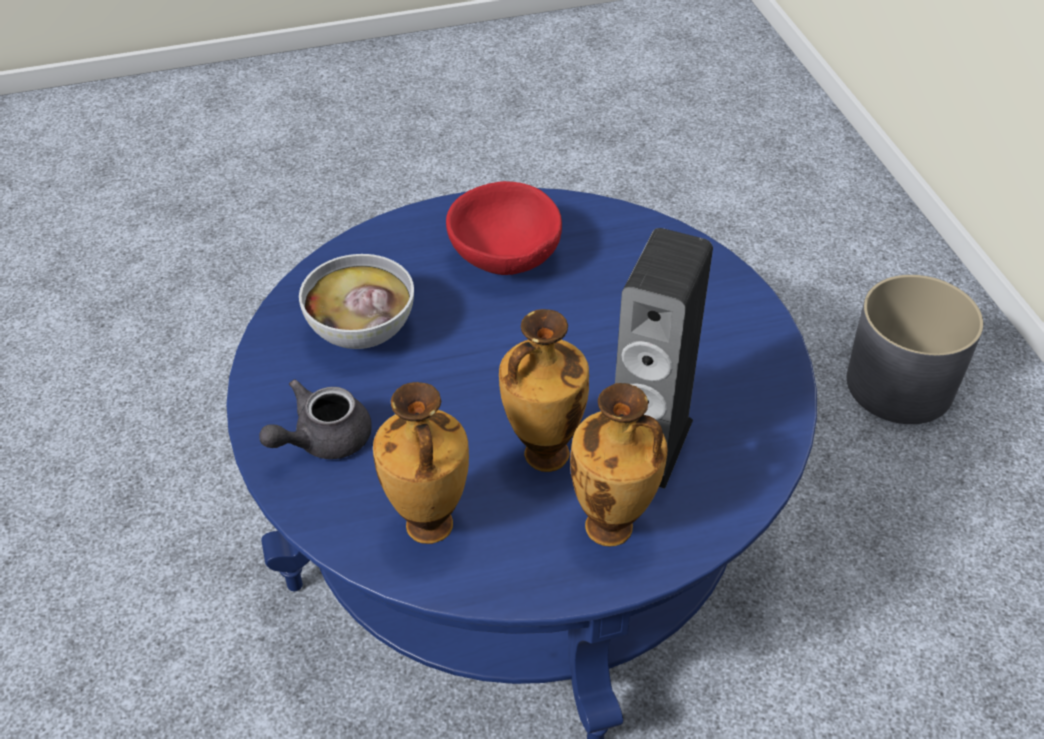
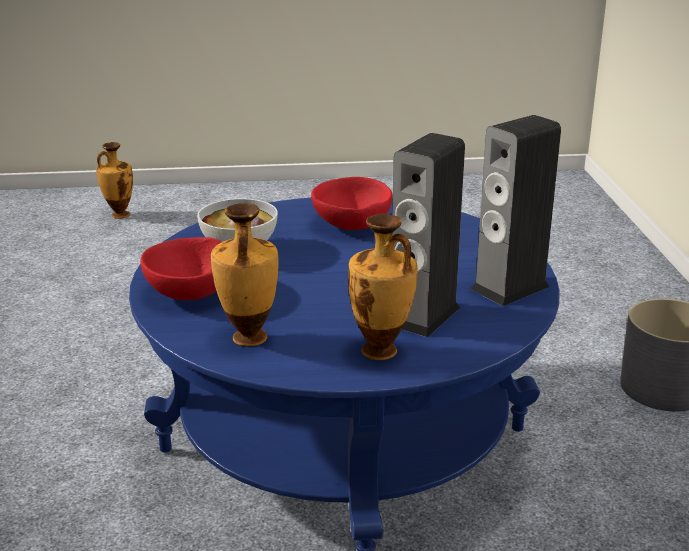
camera: 10 degrees right, 20 degrees down
grey teapot [259,380,372,459] -> red bowl [140,237,222,300]
vase [499,309,589,472] -> vase moved to [96,142,133,219]
none -> speaker [471,115,561,306]

